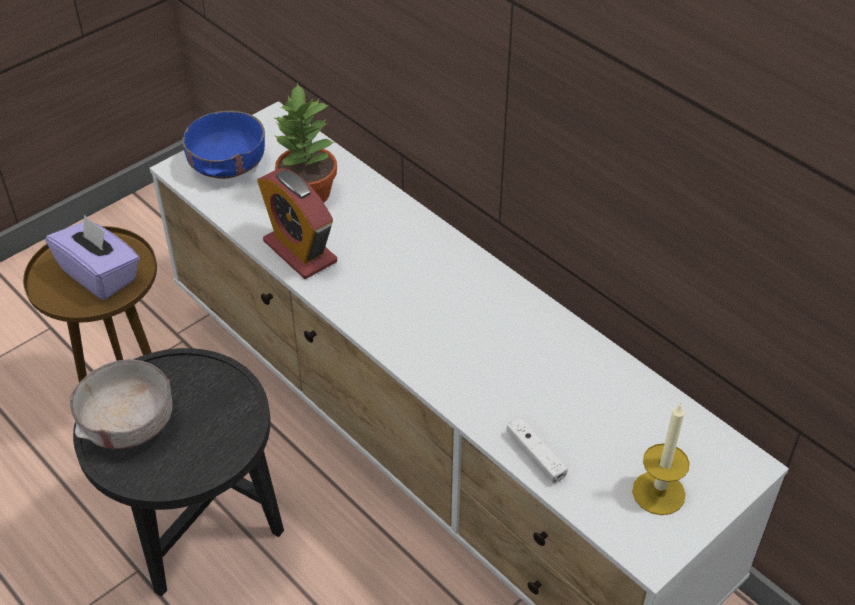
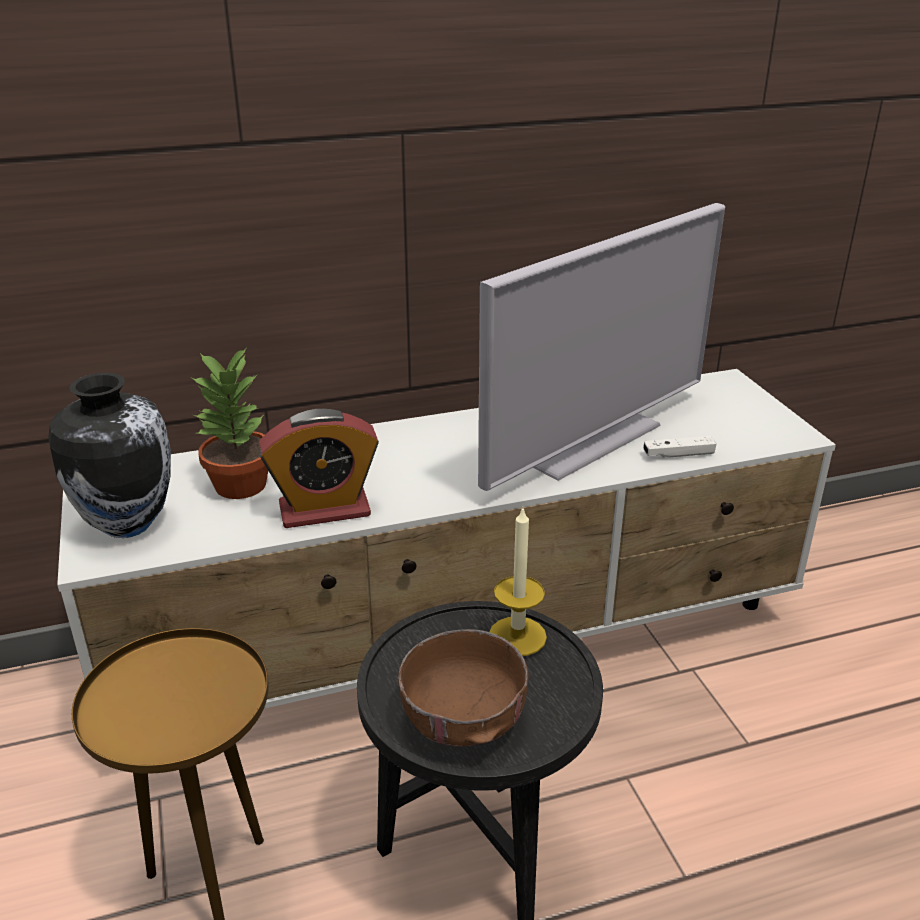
camera: 65 degrees left, 15 degrees down
purple tissue box [46,214,140,300] -> none
grey bowl [70,359,173,449] -> brown bowl [398,629,529,747]
blue bowl [182,111,265,179] -> vase [48,373,171,538]
candle [632,403,690,515] -> candle moved to [490,506,547,656]
none -> television [478,203,725,491]

